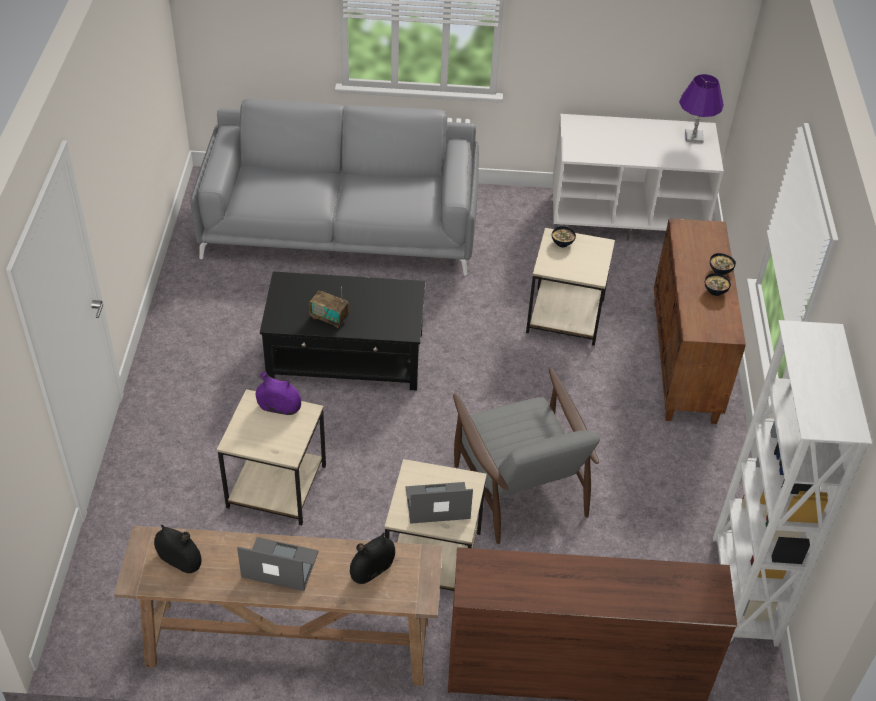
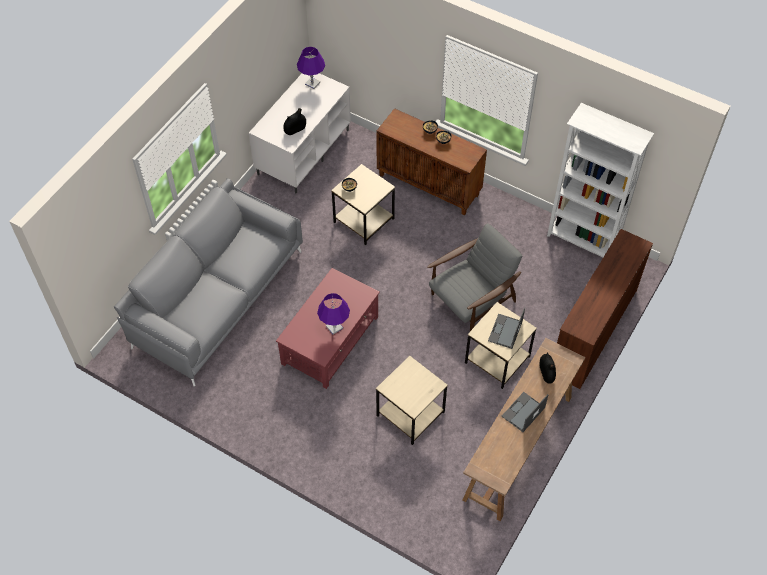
camera: 60 degrees left, 10 degrees up
black vase [154,525,202,573] -> black vase moved to [283,108,306,135]
purple vase [256,372,301,415] -> none
black coffee table [260,271,426,391] -> red coffee table [276,268,380,389]
radio [309,287,349,328] -> purple table lamp [317,293,350,334]
grey armchair [453,368,600,544] -> grey armchair turned 45 degrees counterclockwise [427,224,522,331]

